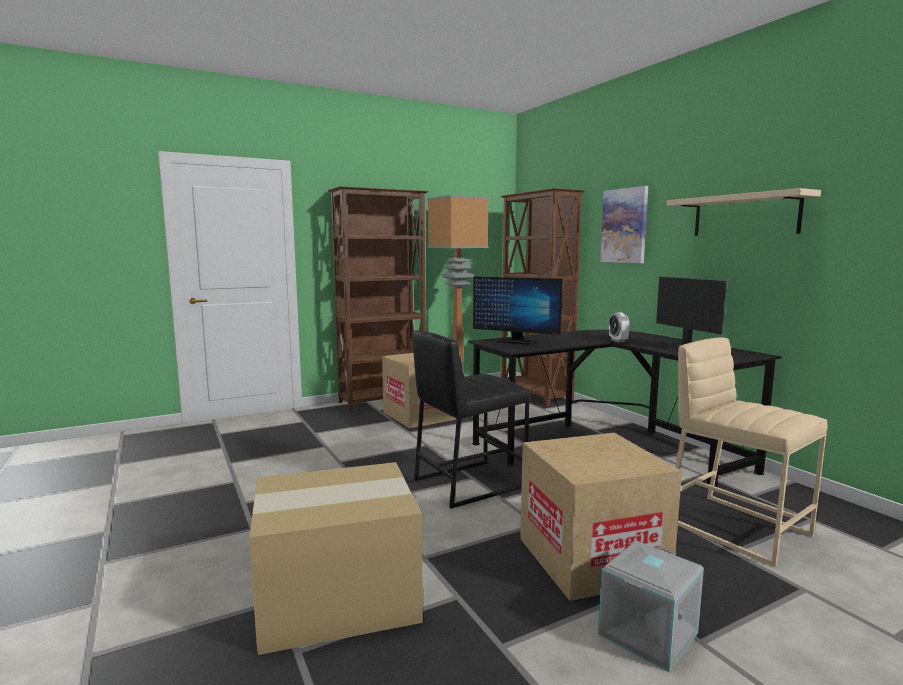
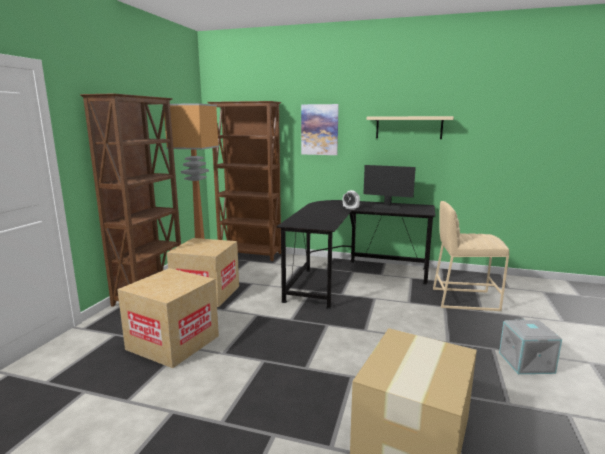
camera: 45 degrees left, 5 degrees up
black stool [412,330,529,509] -> none
monitor [473,277,563,345] -> none
cardboard box [520,433,682,601] -> cardboard box moved to [117,268,219,368]

